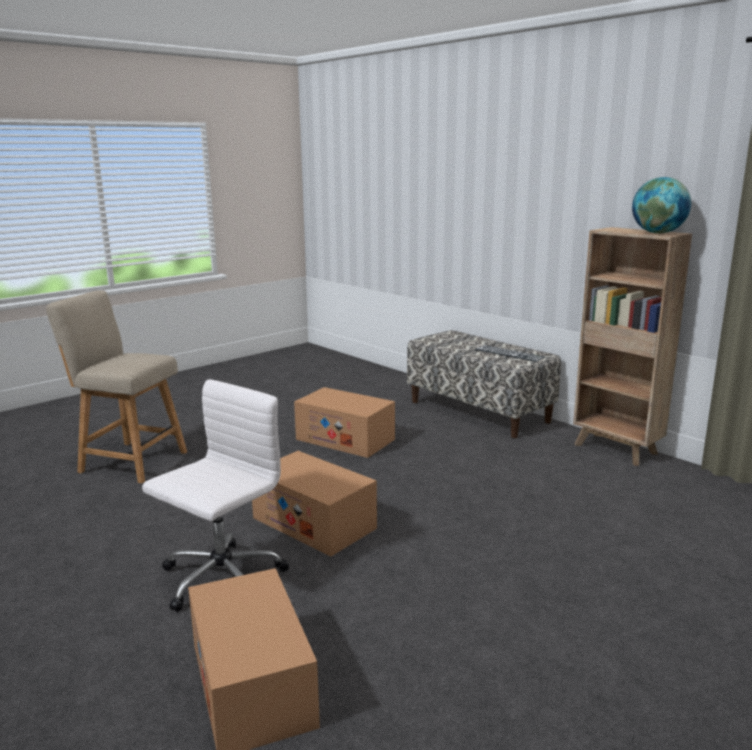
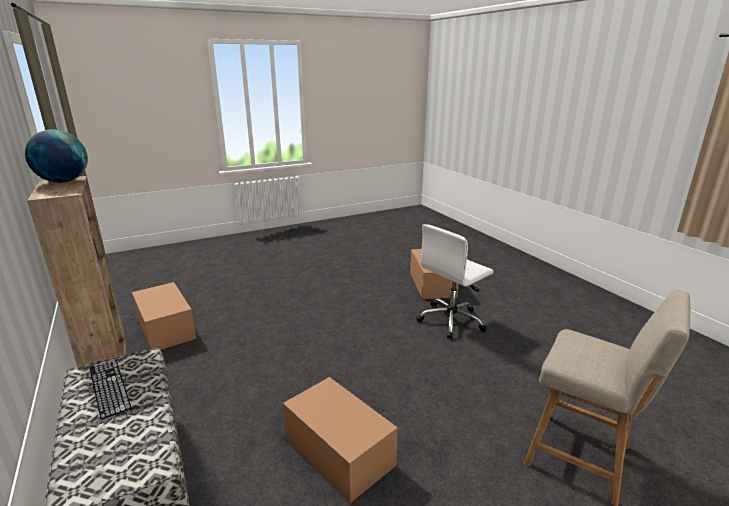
camera: 165 degrees left, 5 degrees up
cardboard box [252,451,377,556] -> cardboard box moved to [132,282,196,350]

